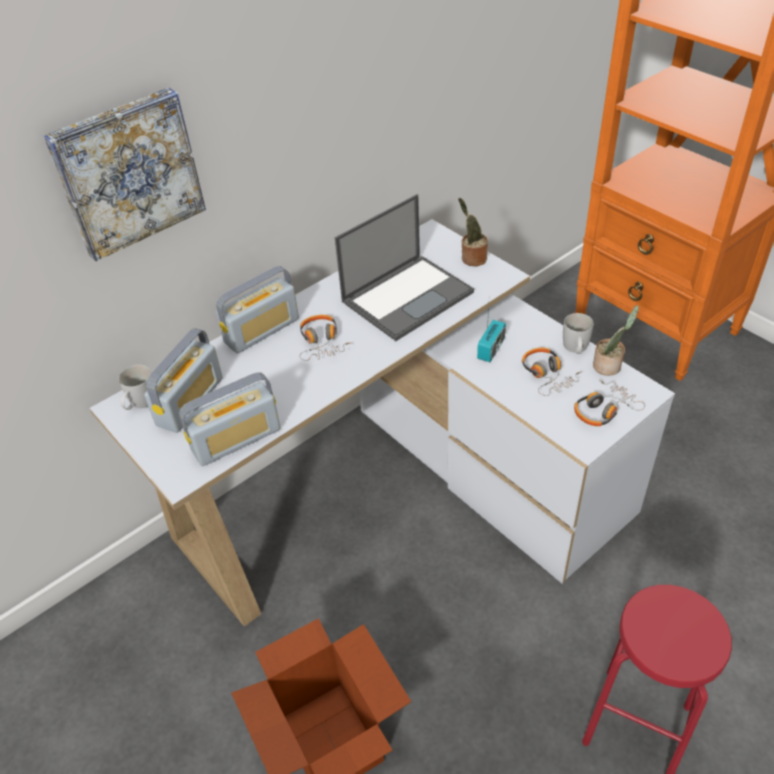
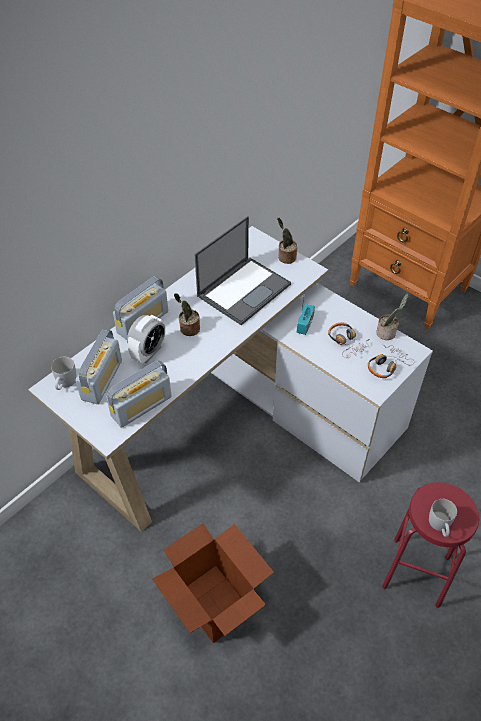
camera: 10 degrees left, 5 degrees up
picture [43,88,206,261] -> none
headphones [300,315,352,361] -> potted plant [174,293,200,336]
white mug [563,313,594,354] -> white mug moved to [429,499,457,537]
none -> alarm clock [127,315,165,364]

